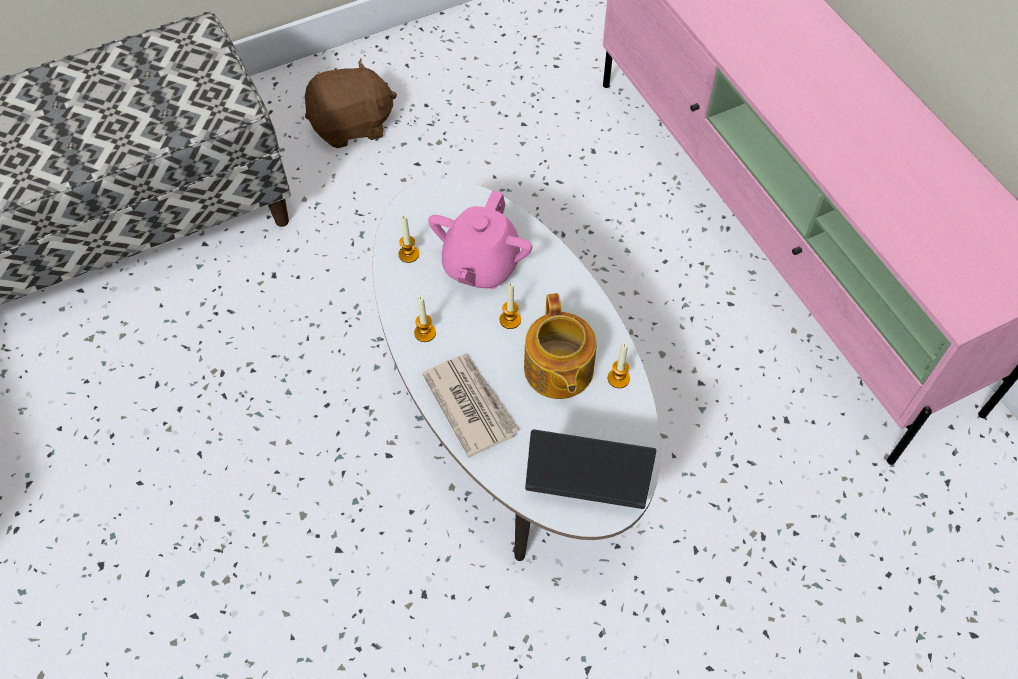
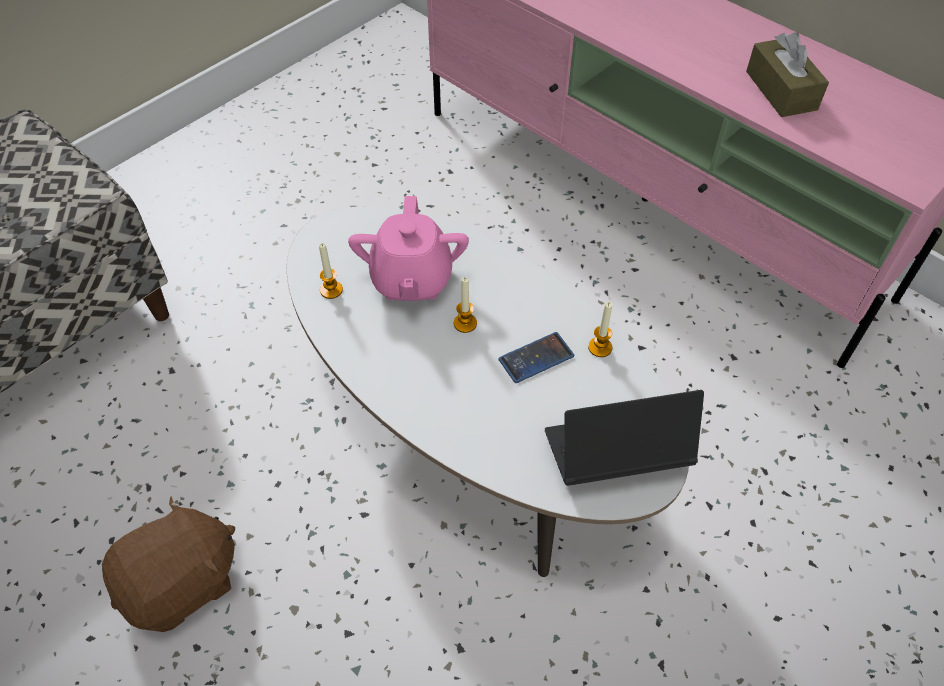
camera: 20 degrees left, 5 degrees down
brown plush toy [305,59,397,148] -> brown plush toy moved to [102,496,235,632]
candle [414,296,436,342] -> none
newspaper [422,355,520,458] -> none
teapot [524,293,597,399] -> phone [499,332,574,383]
none -> brown tissue box [746,32,829,117]

